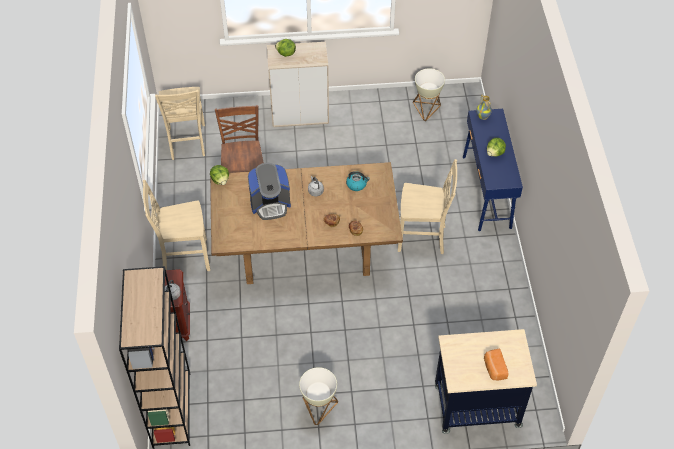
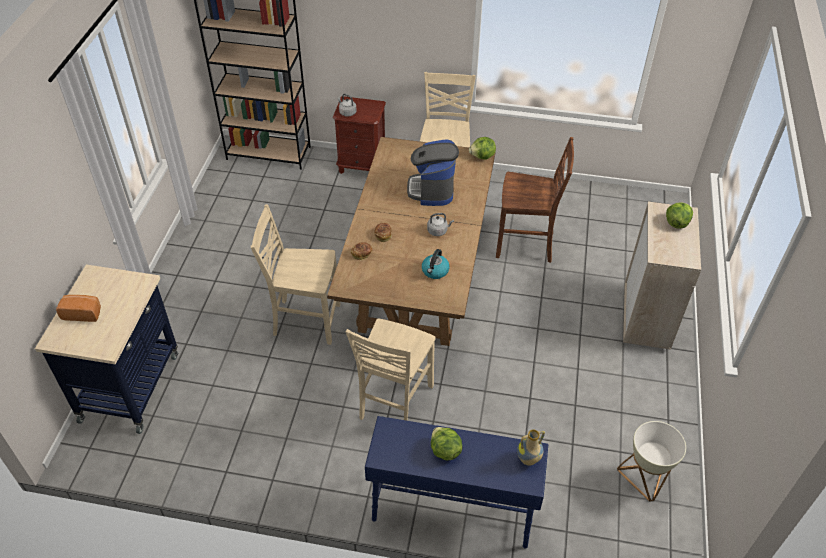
camera: 105 degrees right, 5 degrees down
beige chair [155,87,205,160] -> beige chair moved to [251,204,340,345]
planter [299,367,338,425] -> none

